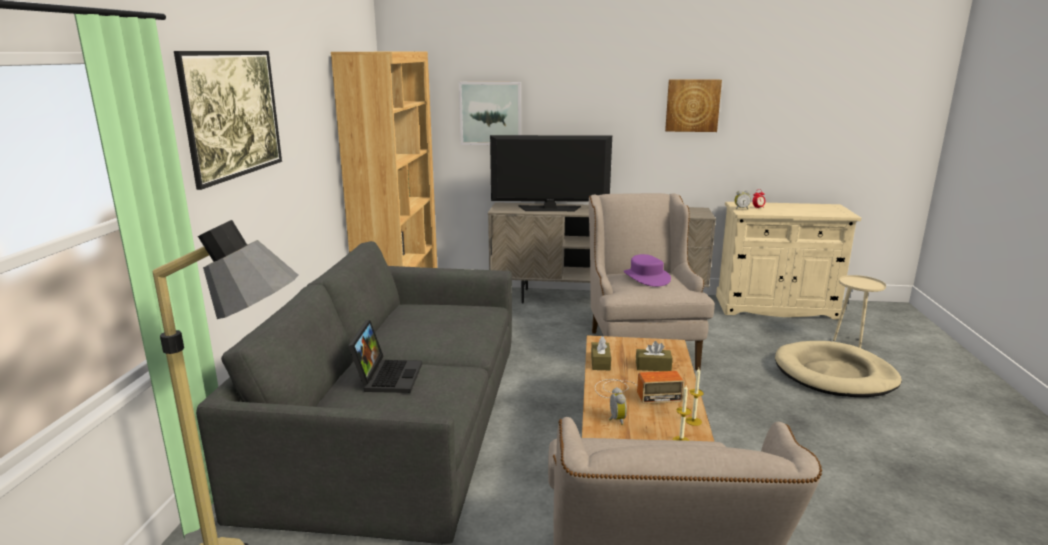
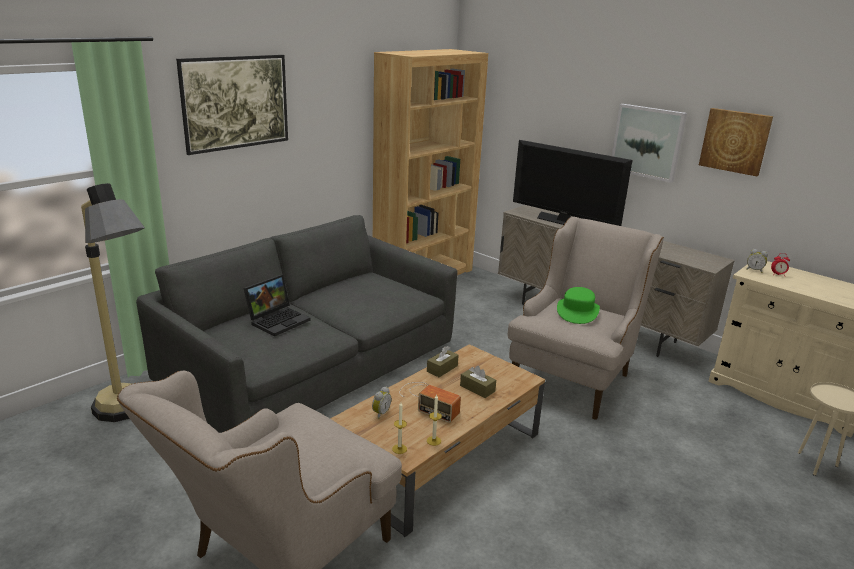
camera: 35 degrees right, 5 degrees up
picture [459,82,521,145] -> picture moved to [612,104,687,183]
purple hat [624,254,671,287] -> green hat [557,287,600,324]
beige dog bed [775,341,902,397] -> none

